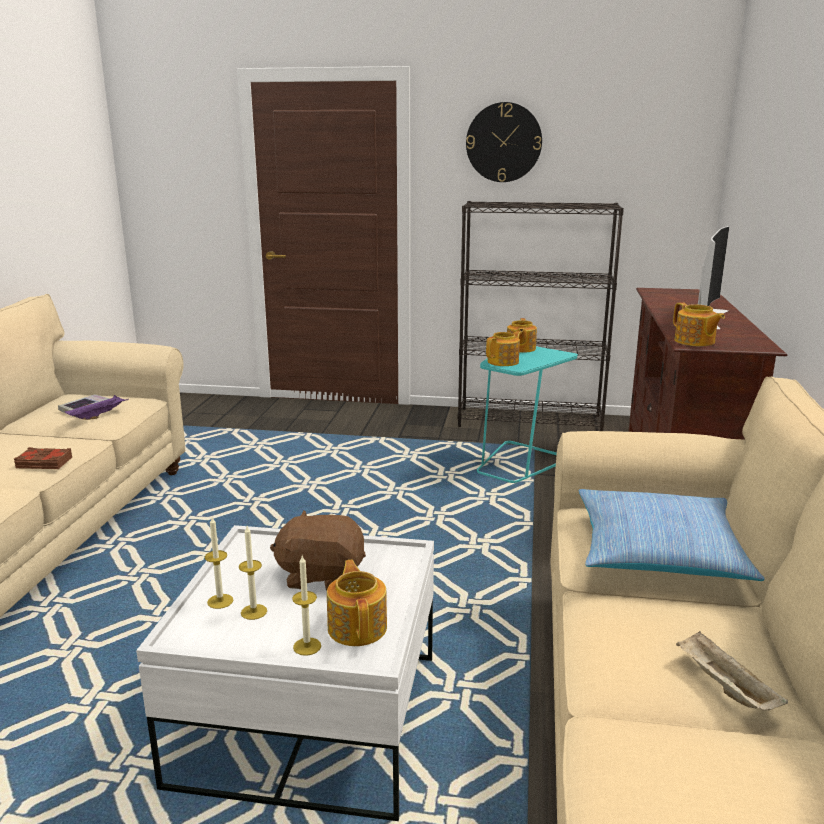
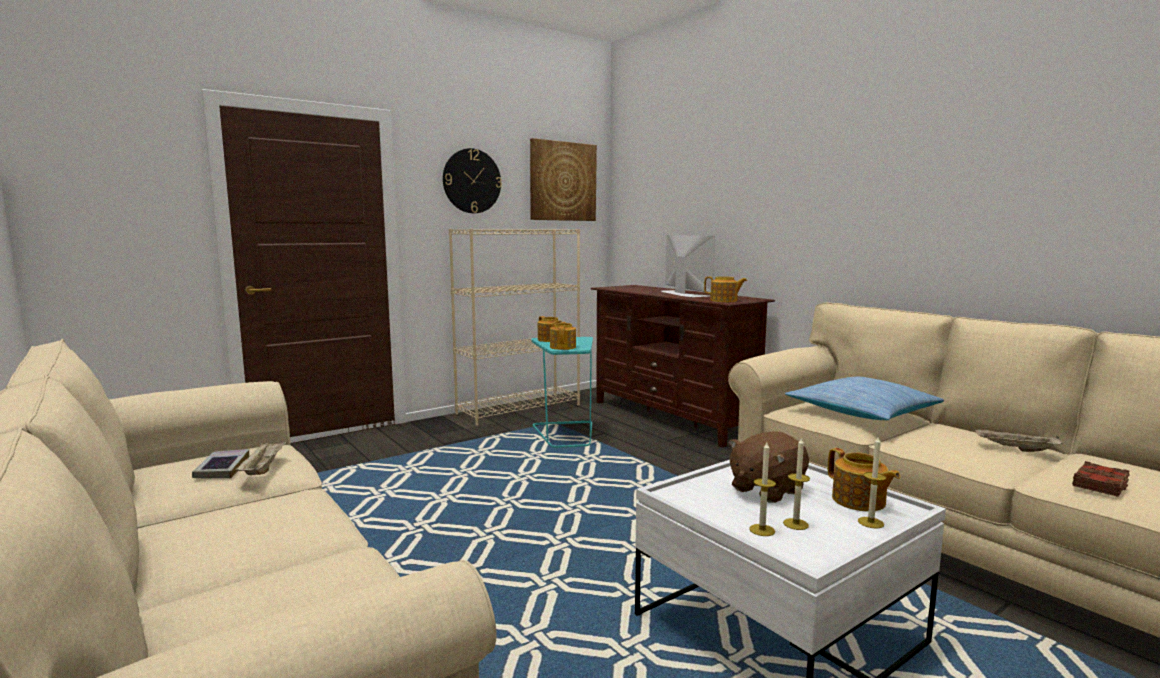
camera: 45 degrees left, 10 degrees down
brown book [14,447,72,469] -> brown book moved to [1072,461,1130,497]
purple tray [65,395,129,420] -> beige tray [235,441,288,475]
teapot [327,560,387,646] -> teapot turned 150 degrees counterclockwise [828,448,900,512]
black bookcase [458,201,624,431] -> beige bookcase [449,229,580,426]
none -> picture [530,138,597,221]

